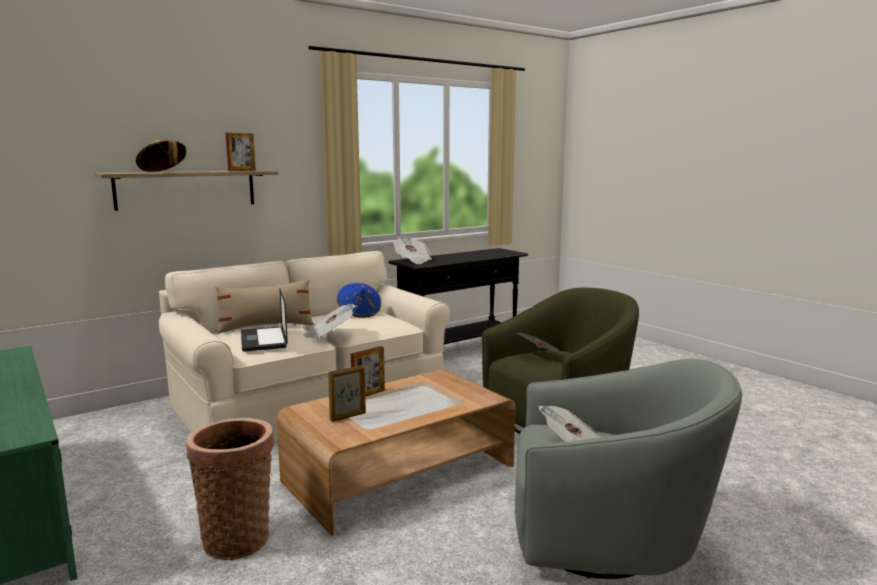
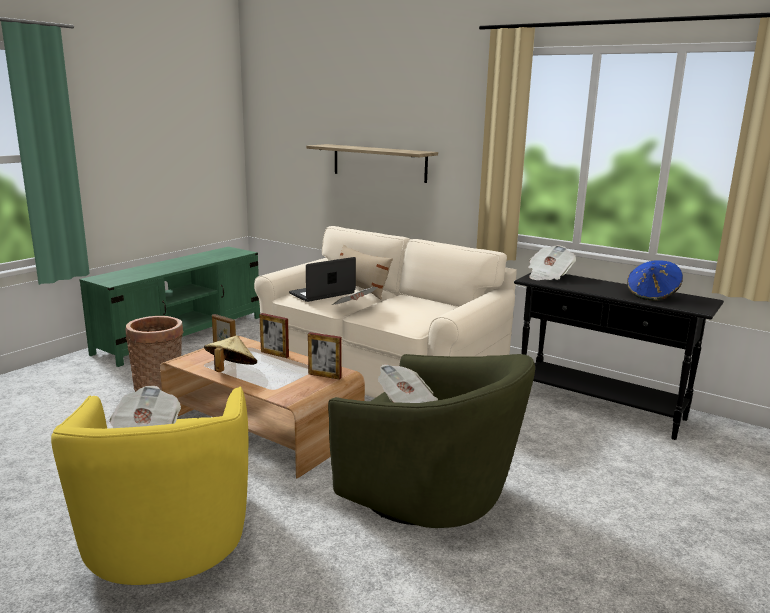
camera: 70 degrees right, 5 degrees up
beige hat [136,140,186,172] -> beige hat moved to [204,335,257,372]
picture frame [226,133,256,171] -> picture frame moved to [308,332,342,380]
blue hat [337,283,381,318] -> blue hat moved to [627,260,683,301]
grey armchair [515,359,742,579] -> yellow armchair [51,386,248,585]

